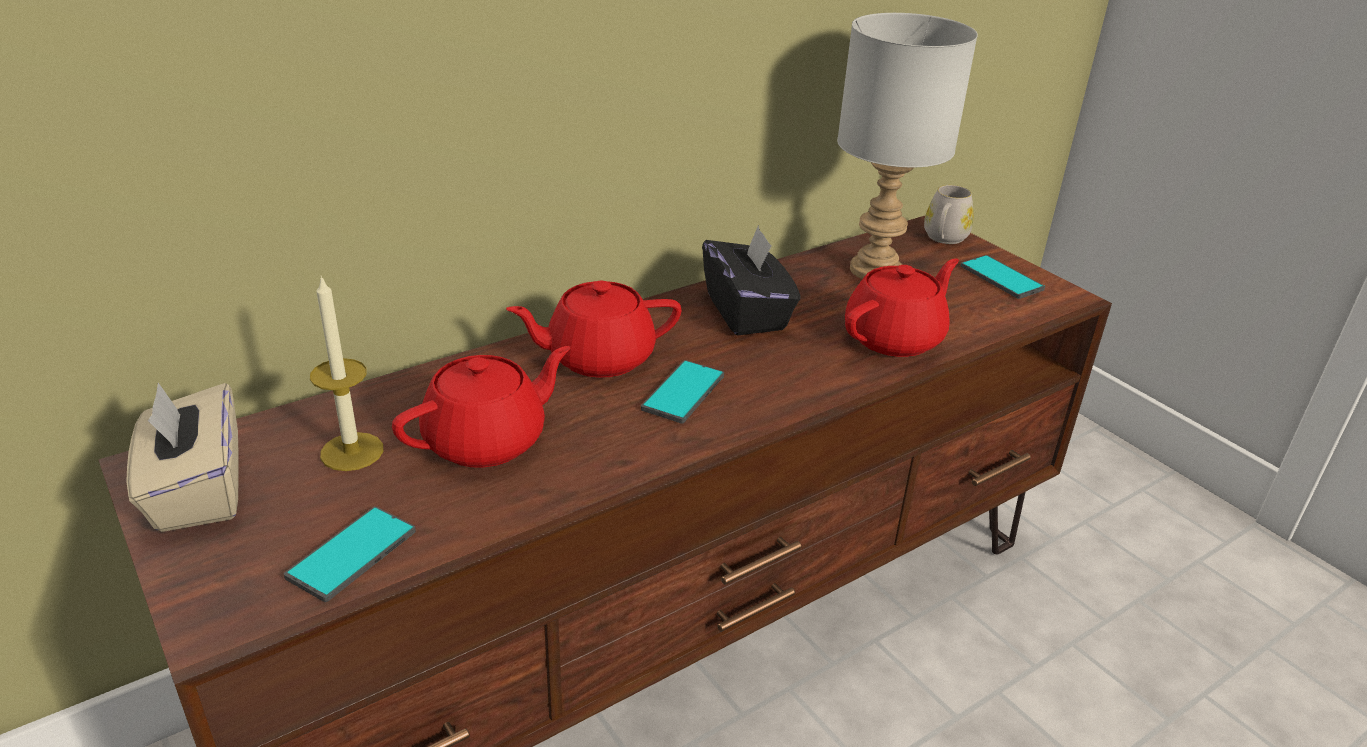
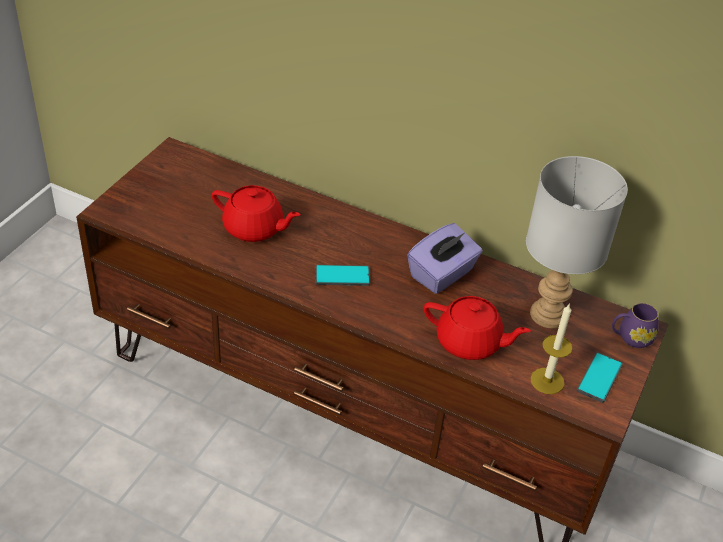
camera: 60 degrees right, 10 degrees up
beige tissue box [126,383,239,532] -> none
phone [284,506,416,602] -> none
candle [310,276,383,471] -> candle moved to [530,303,572,394]
red teapot [506,281,682,378] -> none
black tissue box [702,225,801,336] -> purple tissue box [407,223,483,294]
white mug [924,185,973,244] -> purple mug [612,303,659,348]

